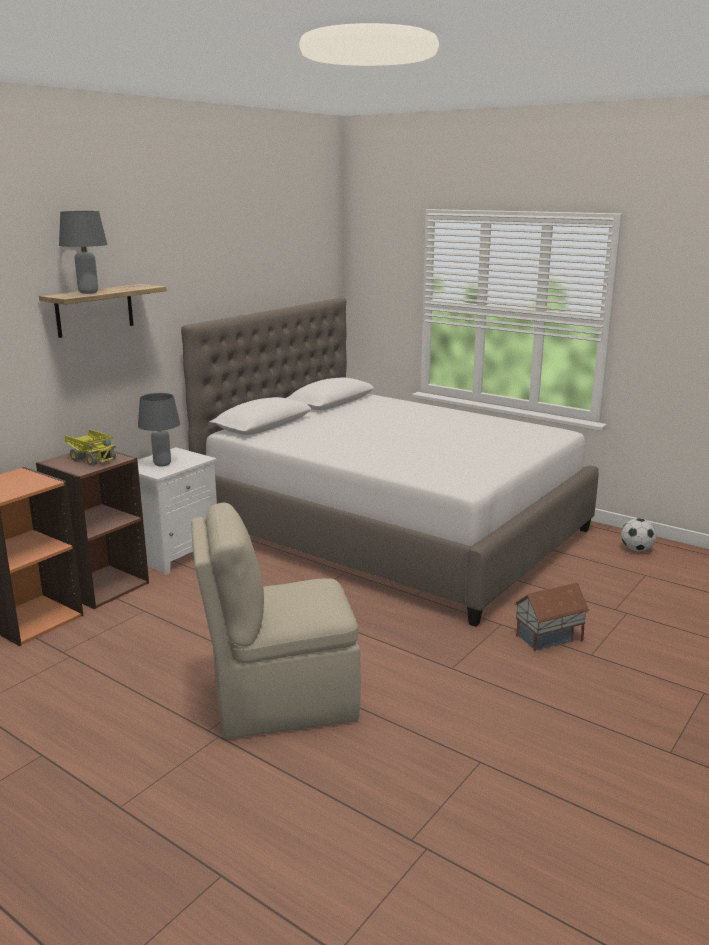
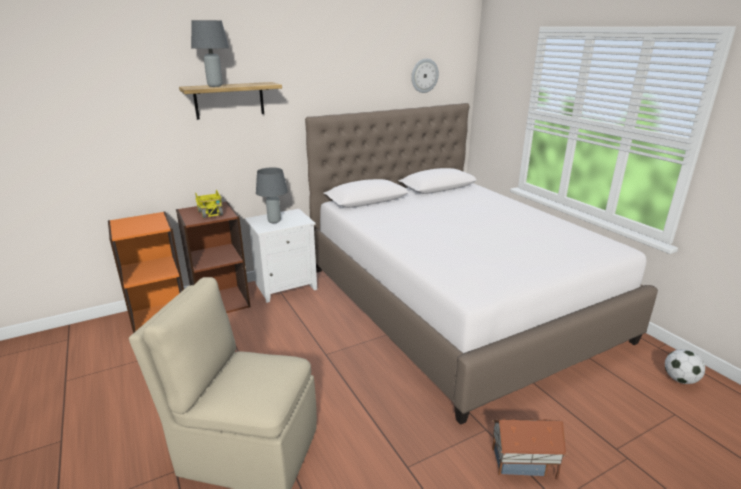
camera: 25 degrees right, 5 degrees up
none -> wall clock [411,58,439,93]

